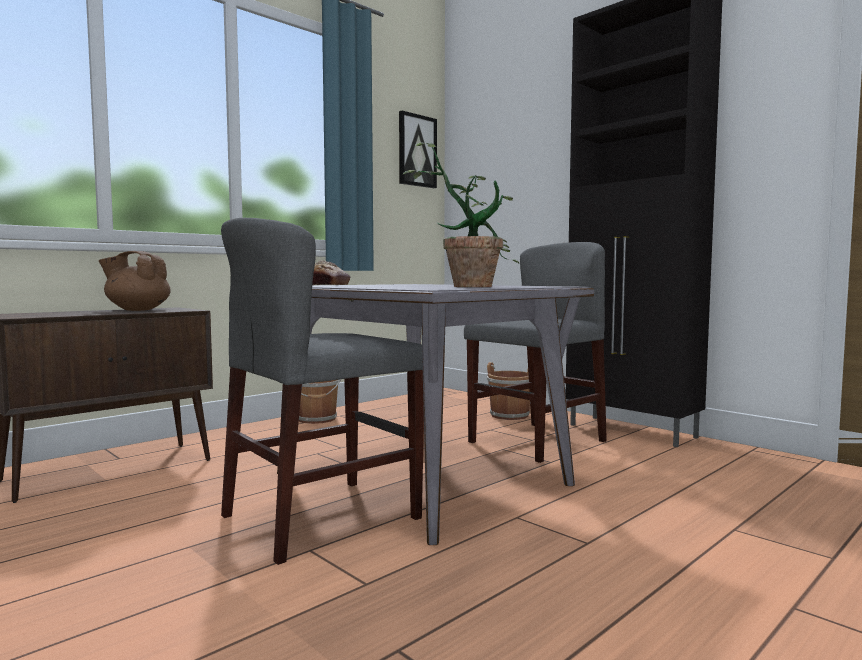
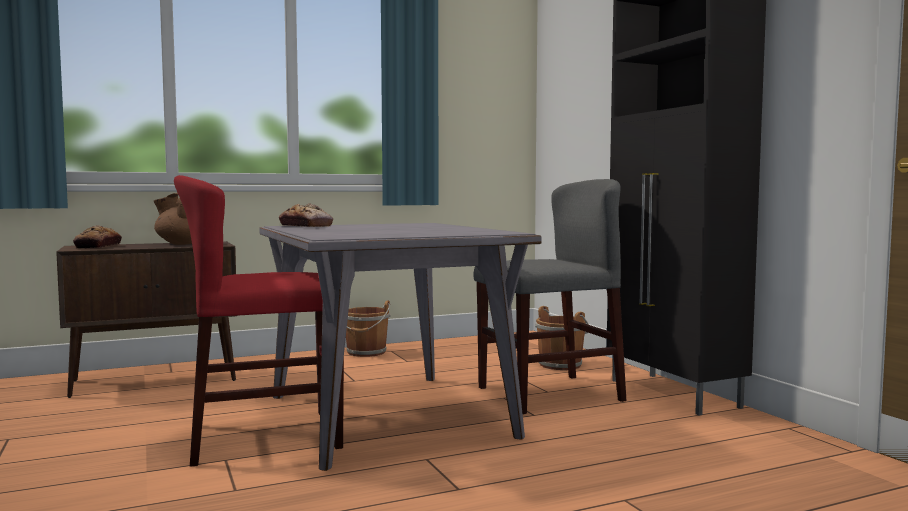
camera: 20 degrees right, 0 degrees up
grey chair [221,218,424,565] -> red chair [174,175,344,467]
picture [399,111,437,188] -> none
potted plant [403,143,519,287] -> none
none -> bread [73,225,122,249]

